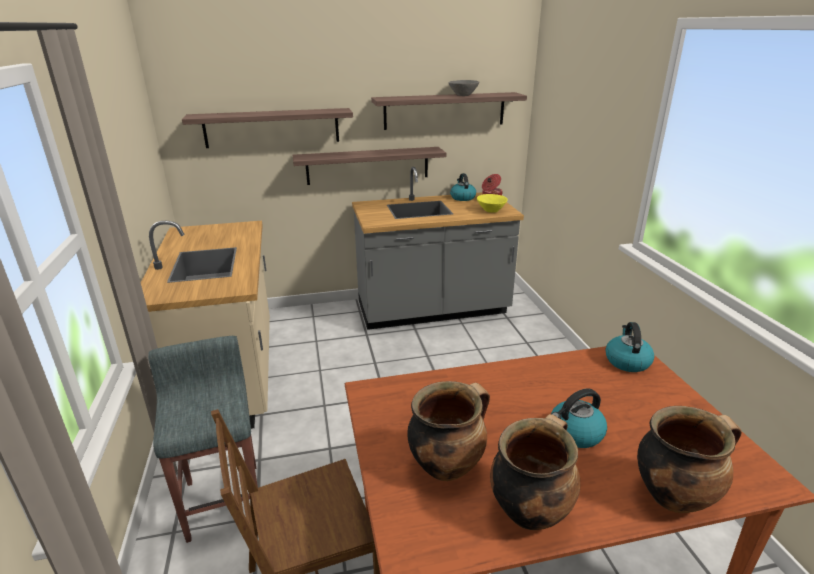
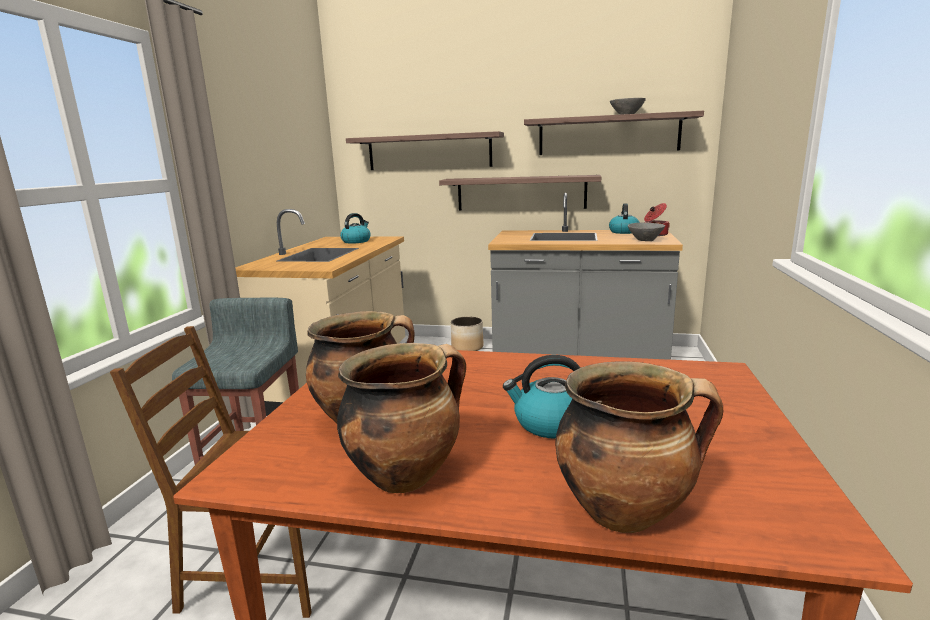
camera: 25 degrees right, 10 degrees down
yellow bowl [477,194,508,213] -> grey bowl [628,223,665,241]
kettle [606,322,654,372] -> kettle moved to [340,213,371,244]
none -> planter [451,317,483,351]

